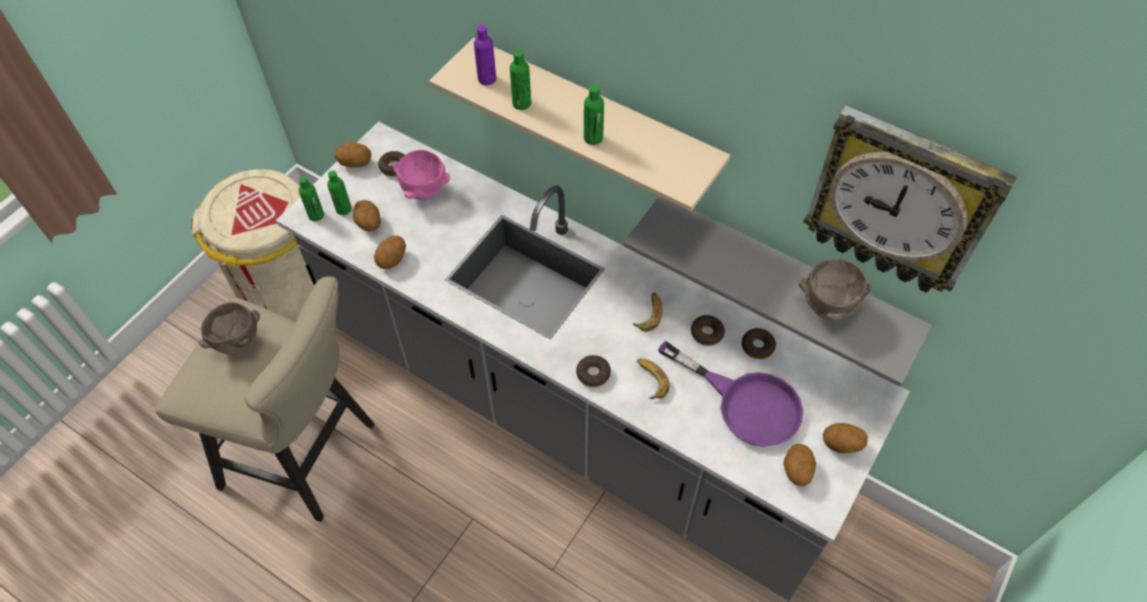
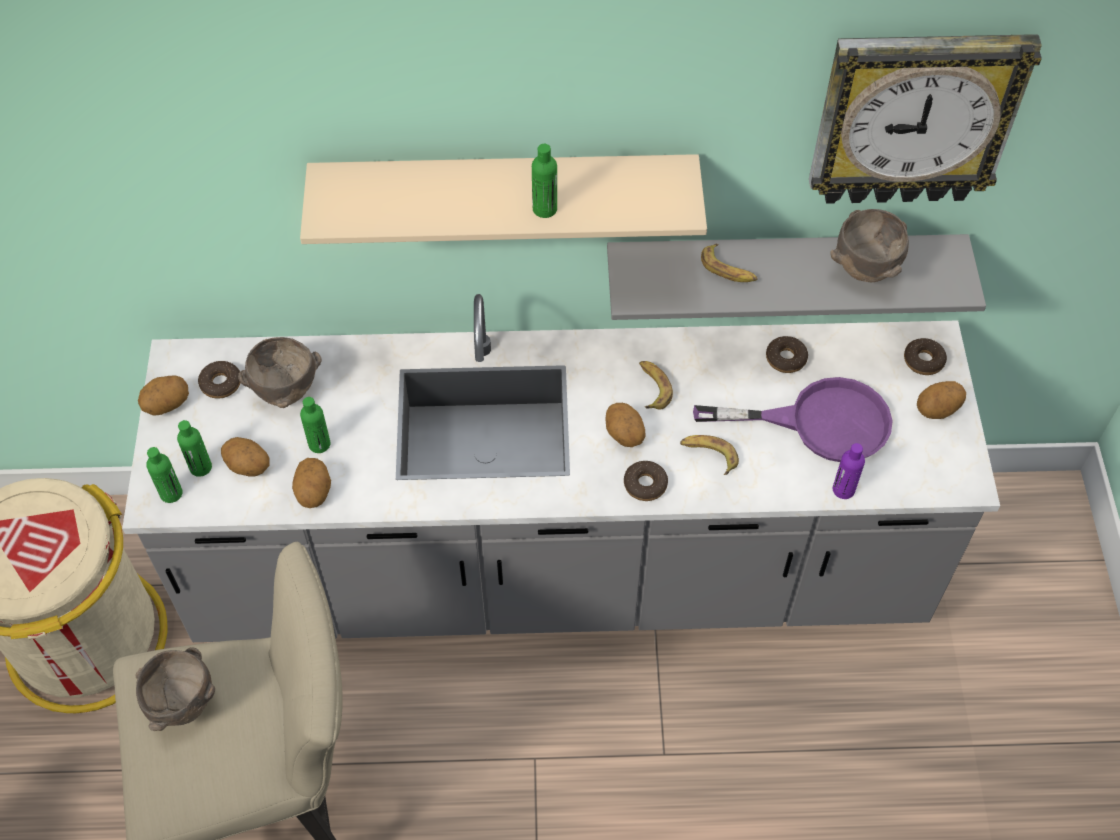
camera: 35 degrees left, 0 degrees up
pink bowl [393,150,450,200] -> brown bowl [238,337,322,408]
purple bottle [474,25,496,86] -> purple bottle moved to [833,443,865,499]
green bottle [510,50,531,110] -> green bottle moved to [300,397,330,453]
donut [691,315,725,346] -> donut moved to [904,338,947,375]
potato [784,444,816,487] -> potato moved to [605,403,645,447]
none -> banana [701,244,758,282]

